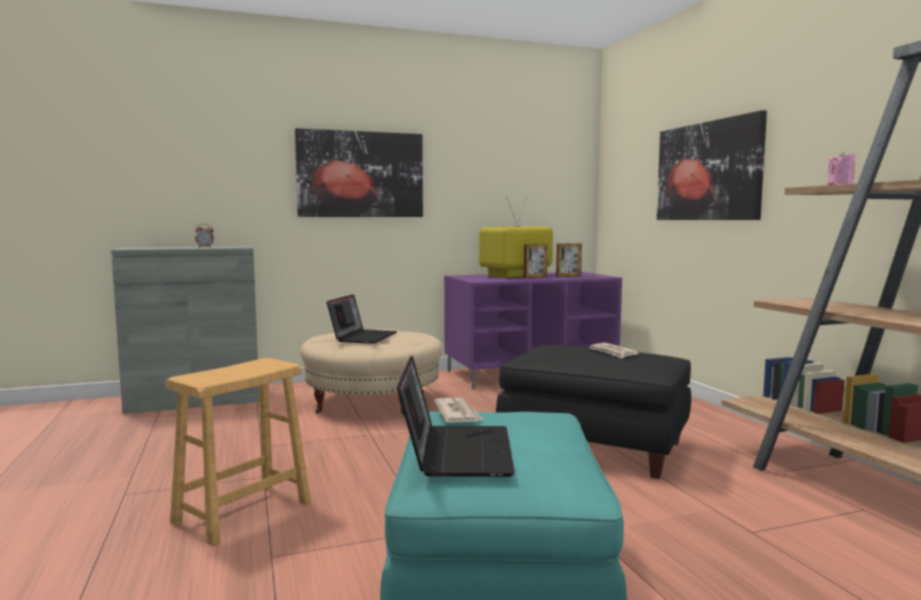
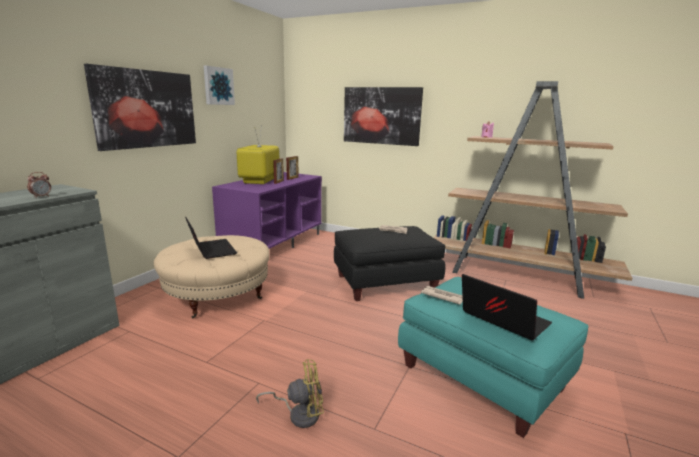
camera: 45 degrees left, 10 degrees up
brown stool [165,358,311,546] -> yellow fan [256,359,324,428]
none -> picture [204,66,235,105]

